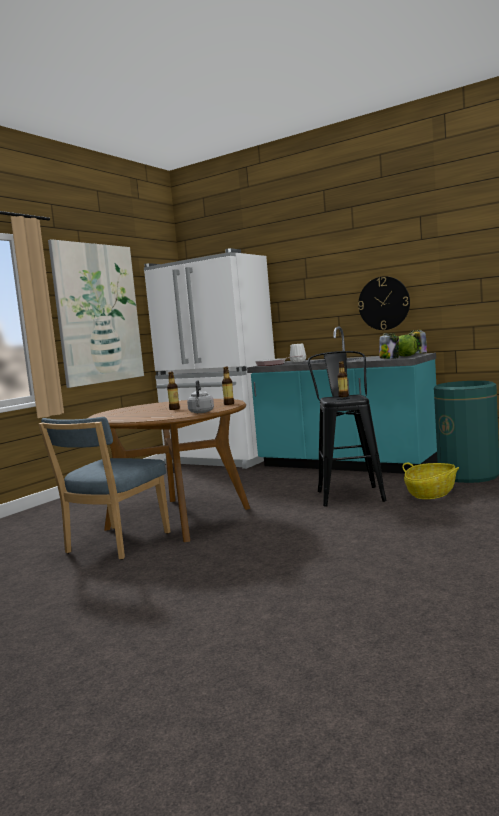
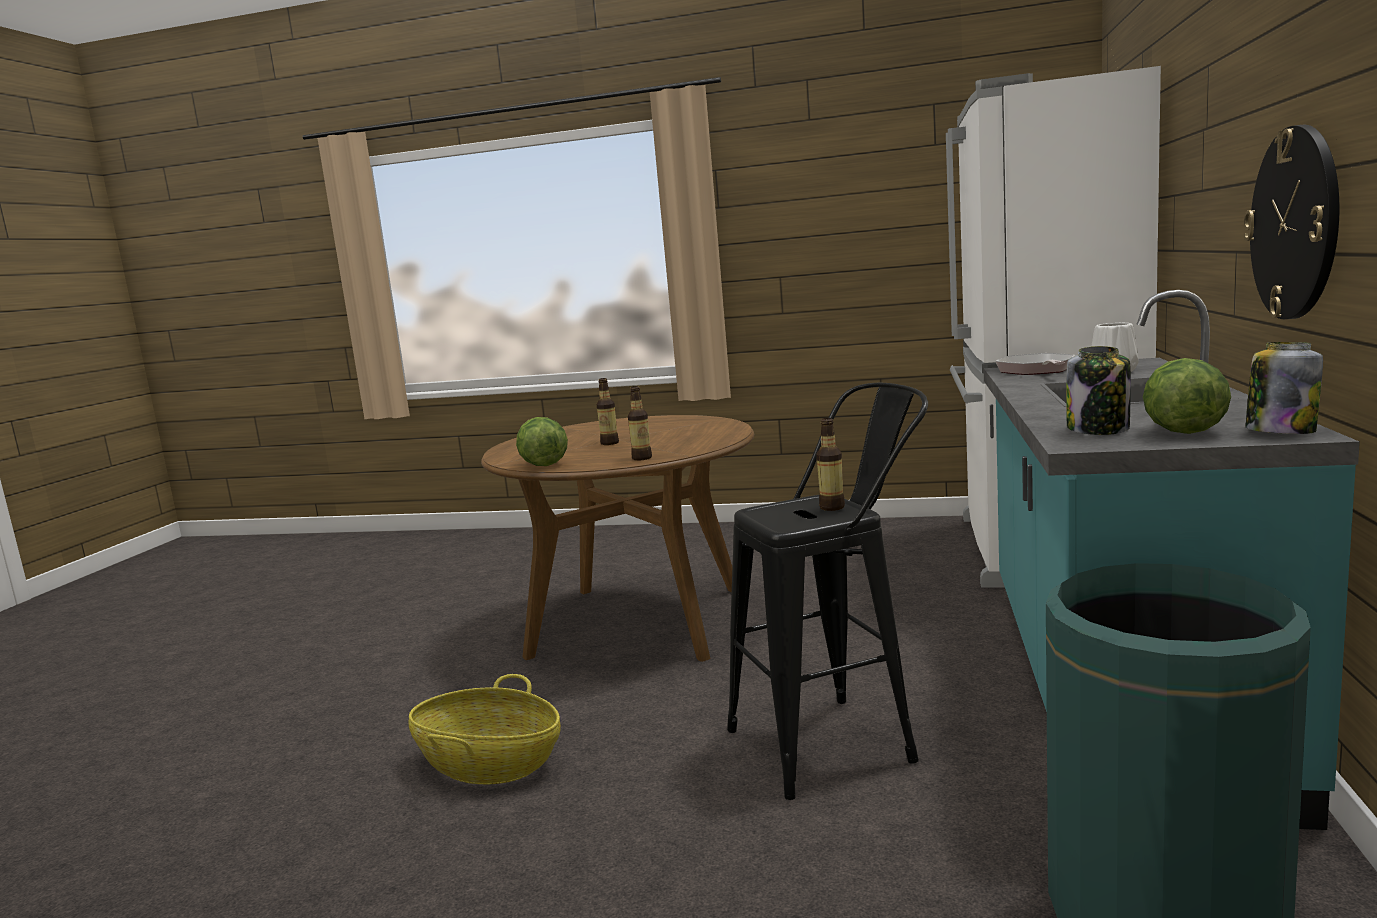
camera: 70 degrees right, 5 degrees up
blue chair [39,417,170,560] -> none
picture [48,239,144,388] -> none
grey kettle [187,380,214,413] -> lettuce [516,417,568,466]
basket [402,463,459,499] -> basket moved to [409,674,561,784]

